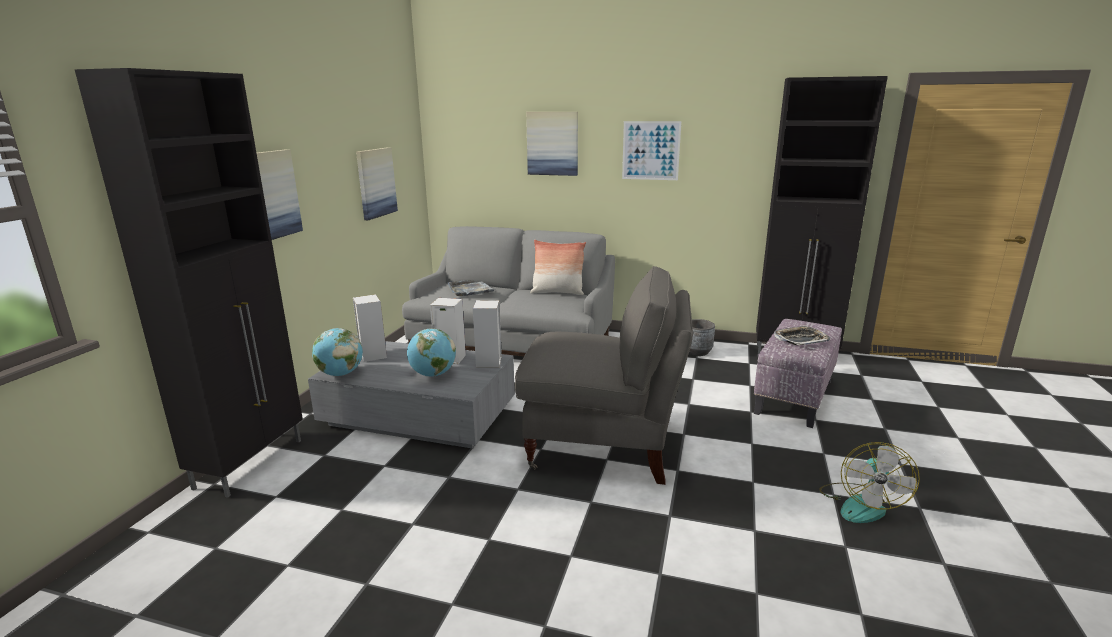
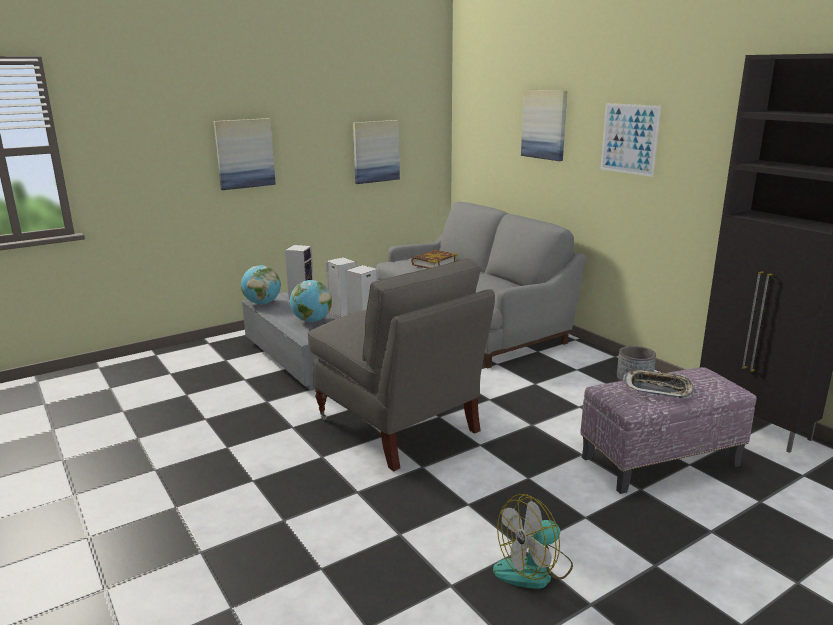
camera: 40 degrees right, 0 degrees up
black cabinet [74,68,303,498] -> none
grey tray [448,280,494,296] -> book [411,250,458,269]
pillow [530,240,586,295] -> none

